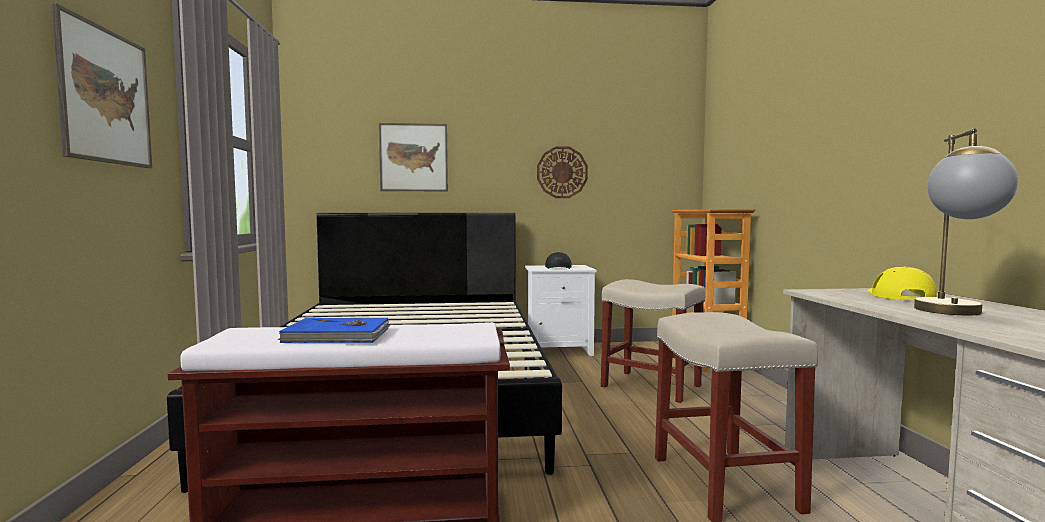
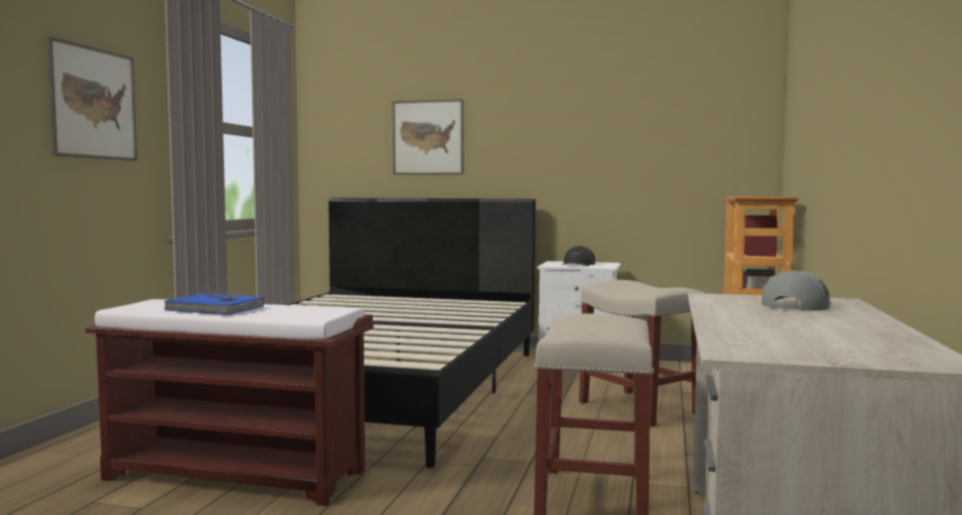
camera: 20 degrees right, 0 degrees up
wall clock [537,146,588,198] -> none
yellow cap [868,266,937,300] -> grey cap [762,270,832,311]
table lamp [914,128,1018,315] -> none

